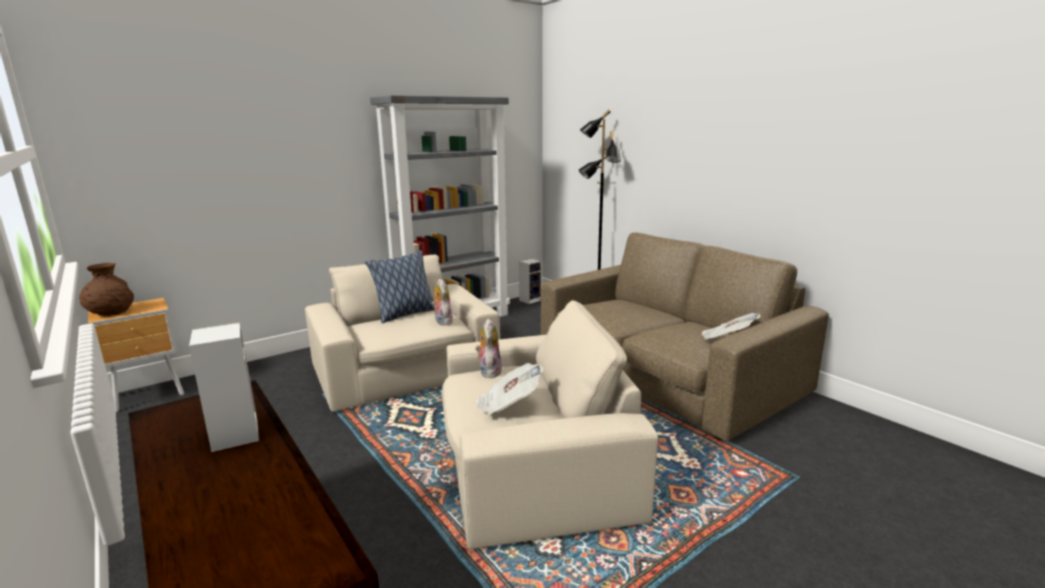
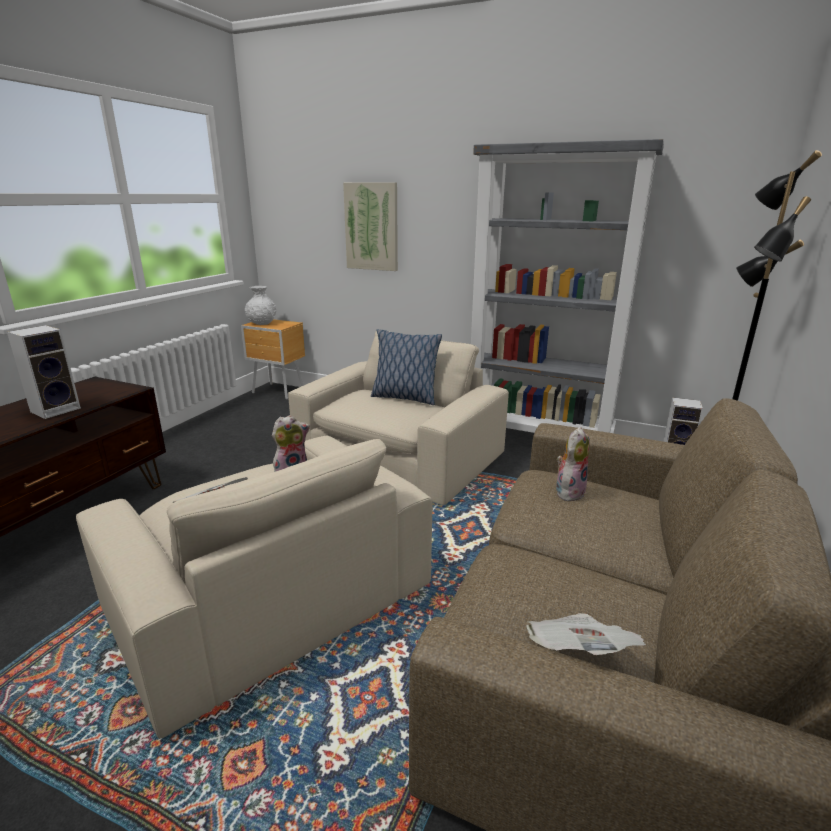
camera: 60 degrees right, 5 degrees up
brown vase [79,263,134,316] -> white vase [245,286,276,325]
plush toy [431,279,453,326] -> plush toy moved to [556,427,590,501]
none -> picture [343,182,398,271]

